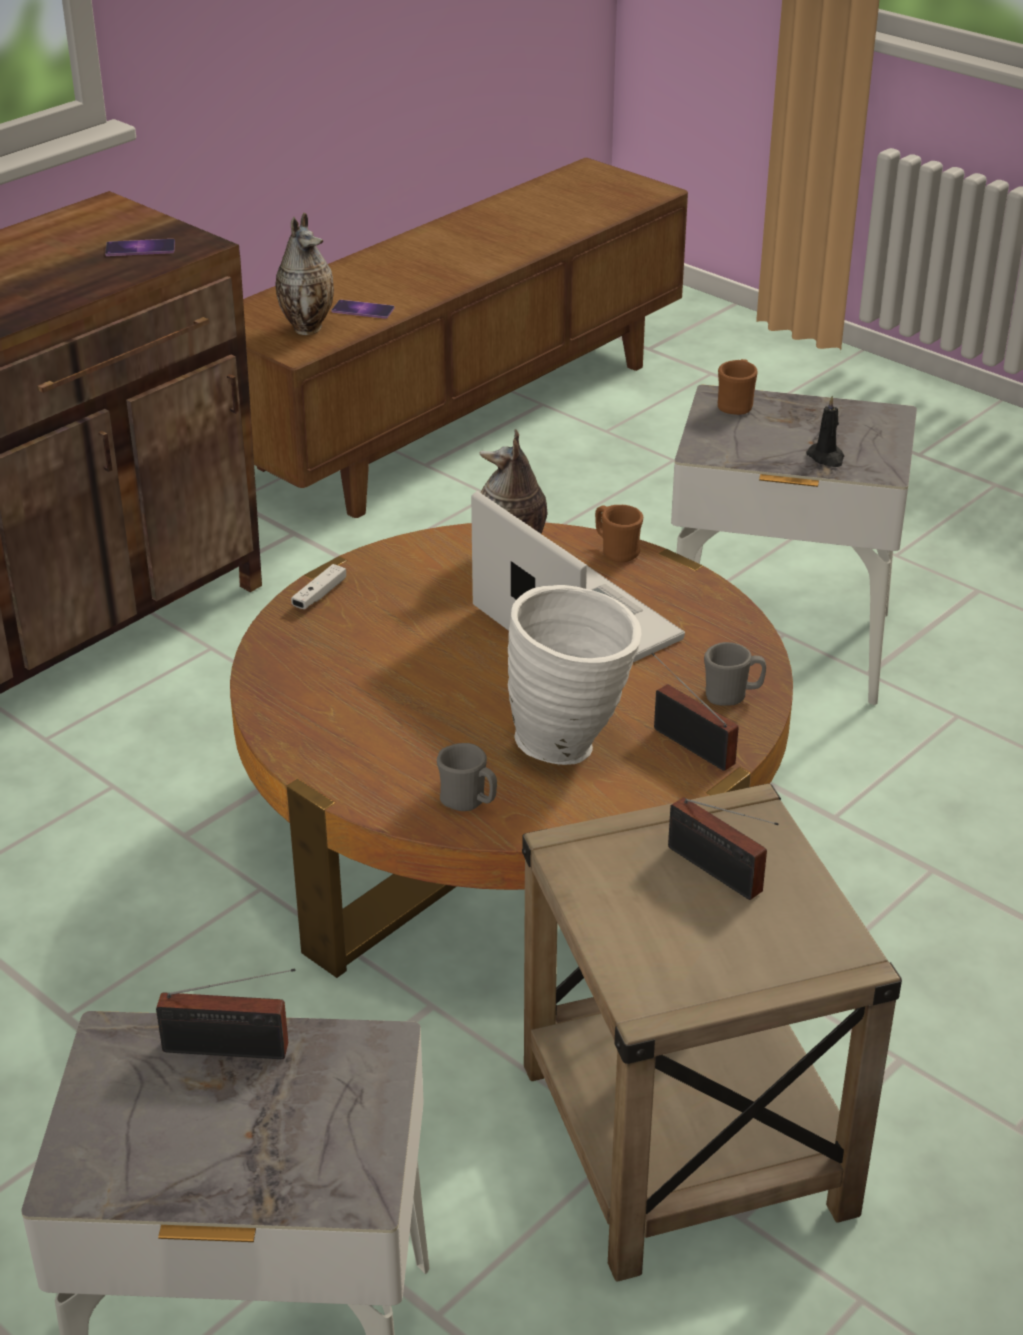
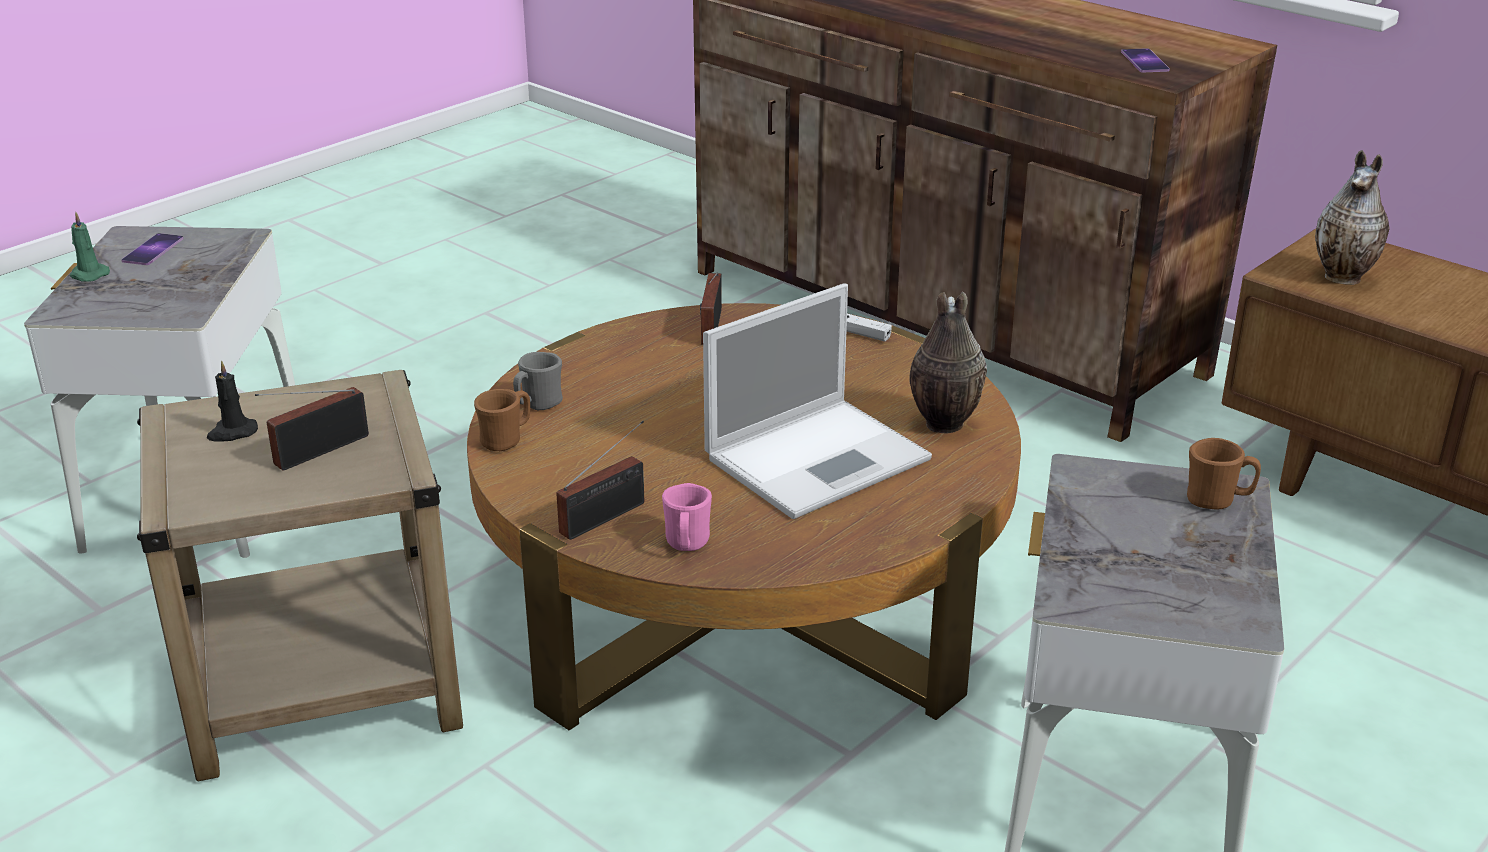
camera: 90 degrees right, 5 degrees down
radio [156,968,295,1059] -> radio moved to [700,272,722,345]
phone [331,300,395,319] -> phone moved to [121,233,183,265]
white vase [508,585,642,765] -> none
brown mug [595,505,643,562] -> brown mug moved to [474,389,530,451]
grey mug [704,642,766,706] -> pink mug [662,483,712,551]
black candle [806,396,844,467] -> black candle moved to [207,360,258,442]
none -> green candle [70,212,110,282]

